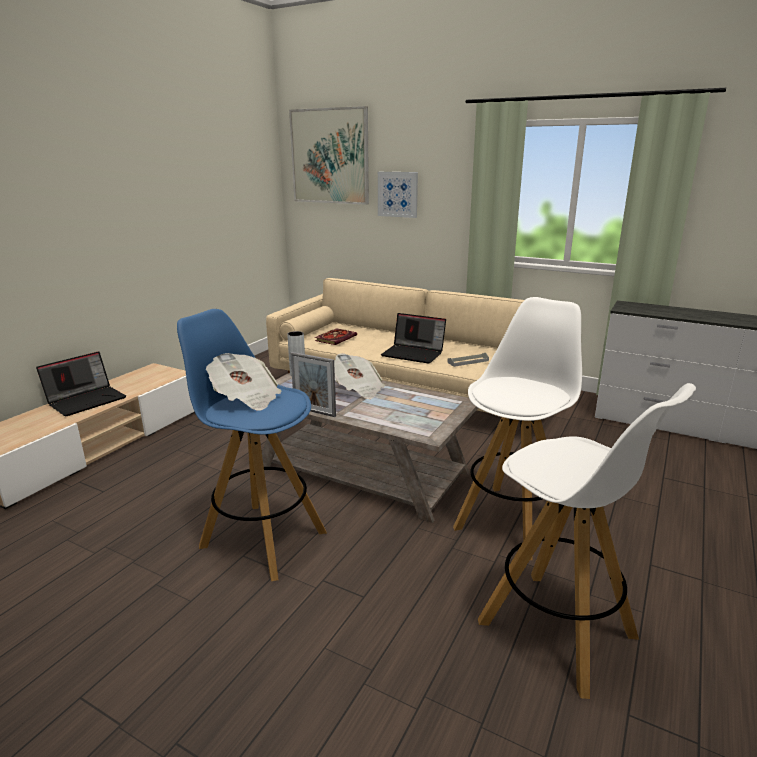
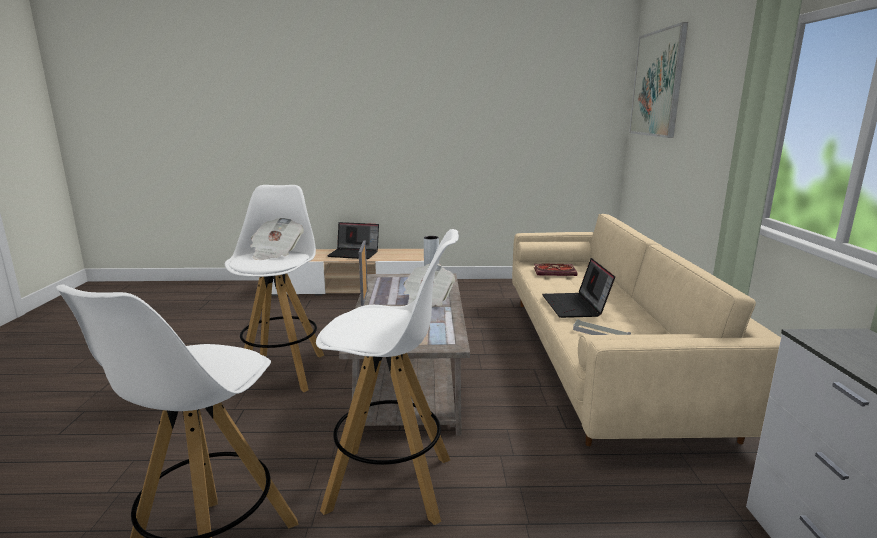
camera: 60 degrees right, 5 degrees down
blue stool [177,309,327,581] -> white stool [225,185,324,392]
picture [378,172,418,218] -> none

